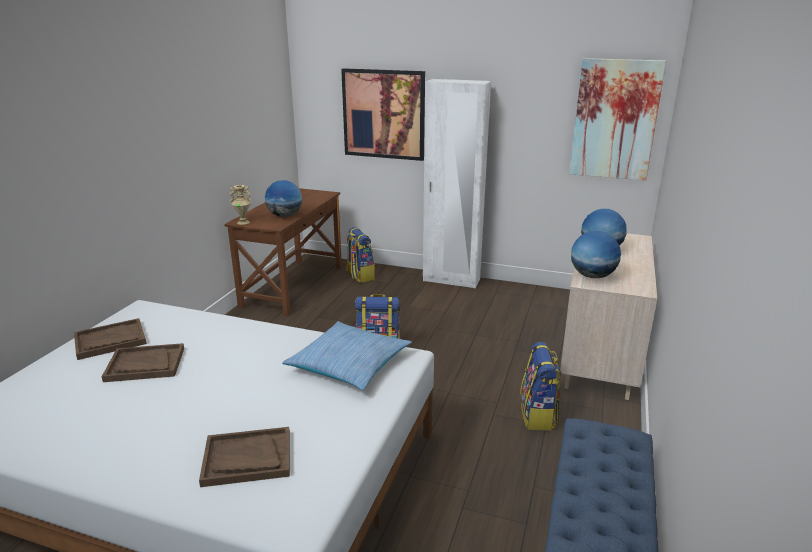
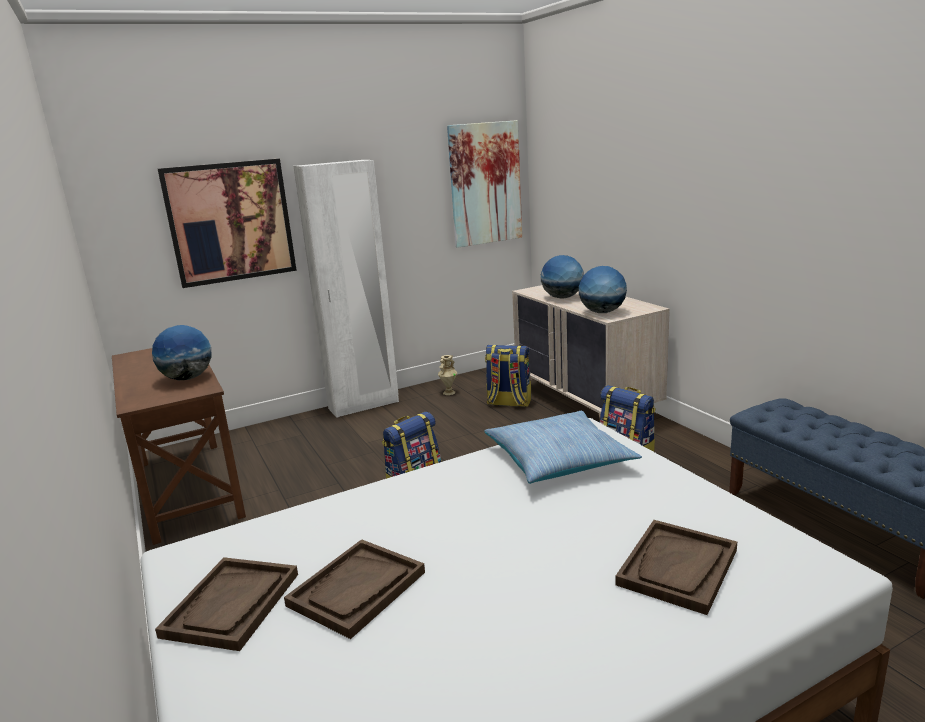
camera: 45 degrees left, 5 degrees down
beige vase [229,185,251,225] -> beige vase moved to [438,355,457,395]
backpack [345,227,375,283] -> backpack moved to [485,345,531,407]

